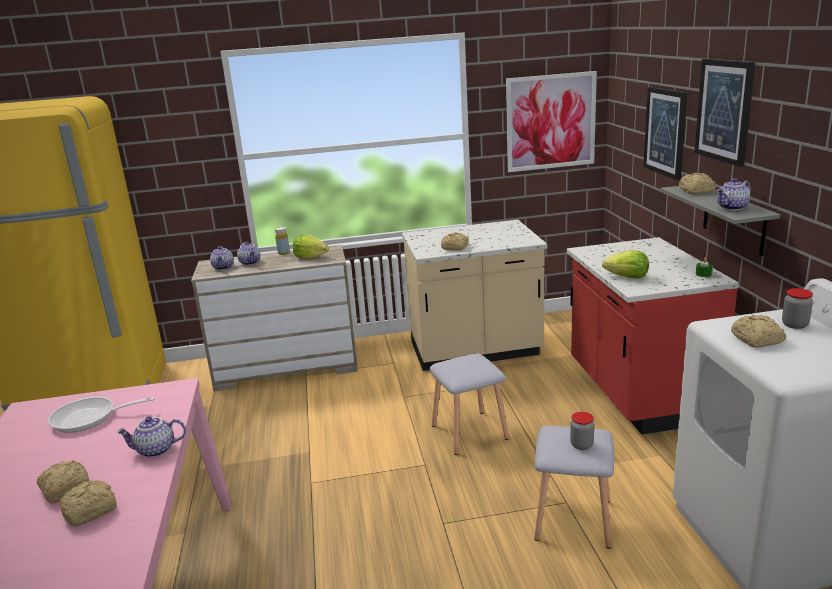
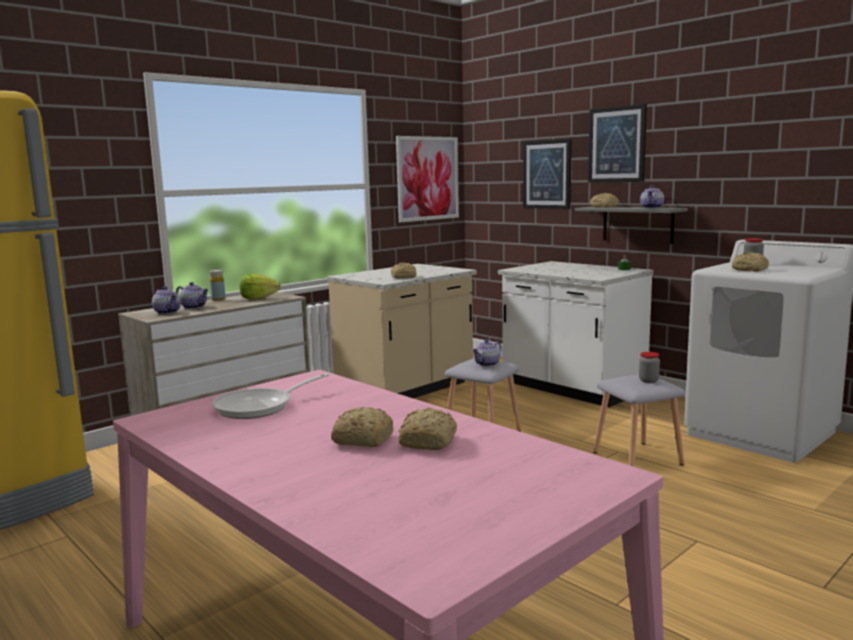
camera: 35 degrees left, 10 degrees down
teapot [116,416,186,458] -> teapot moved to [472,339,502,367]
red counter [567,237,739,435] -> white counter [498,261,654,407]
lettuce [602,250,649,279] -> none

